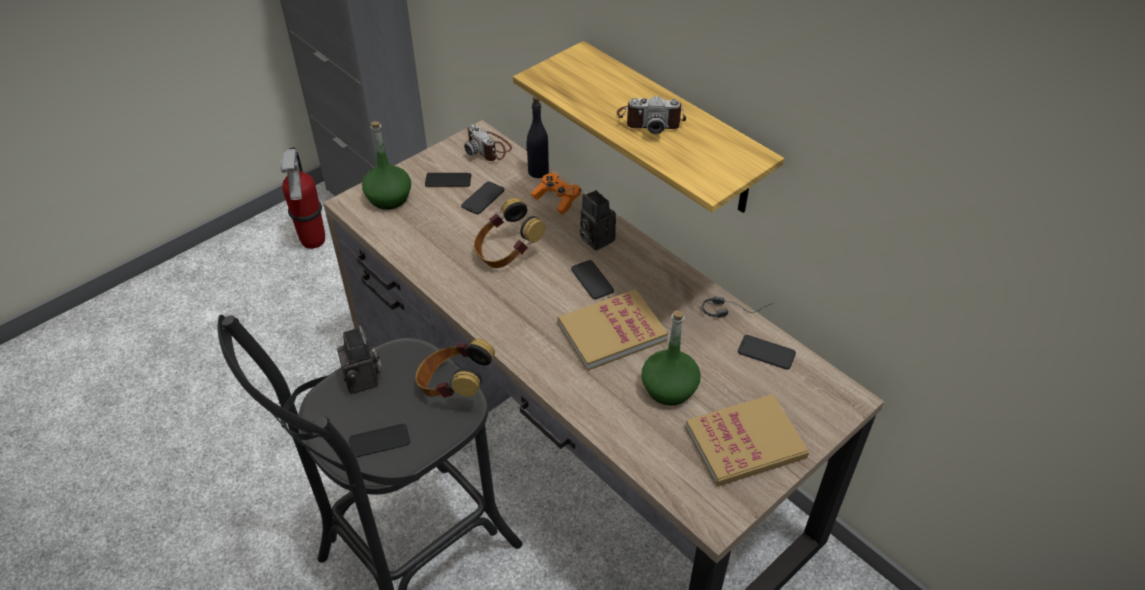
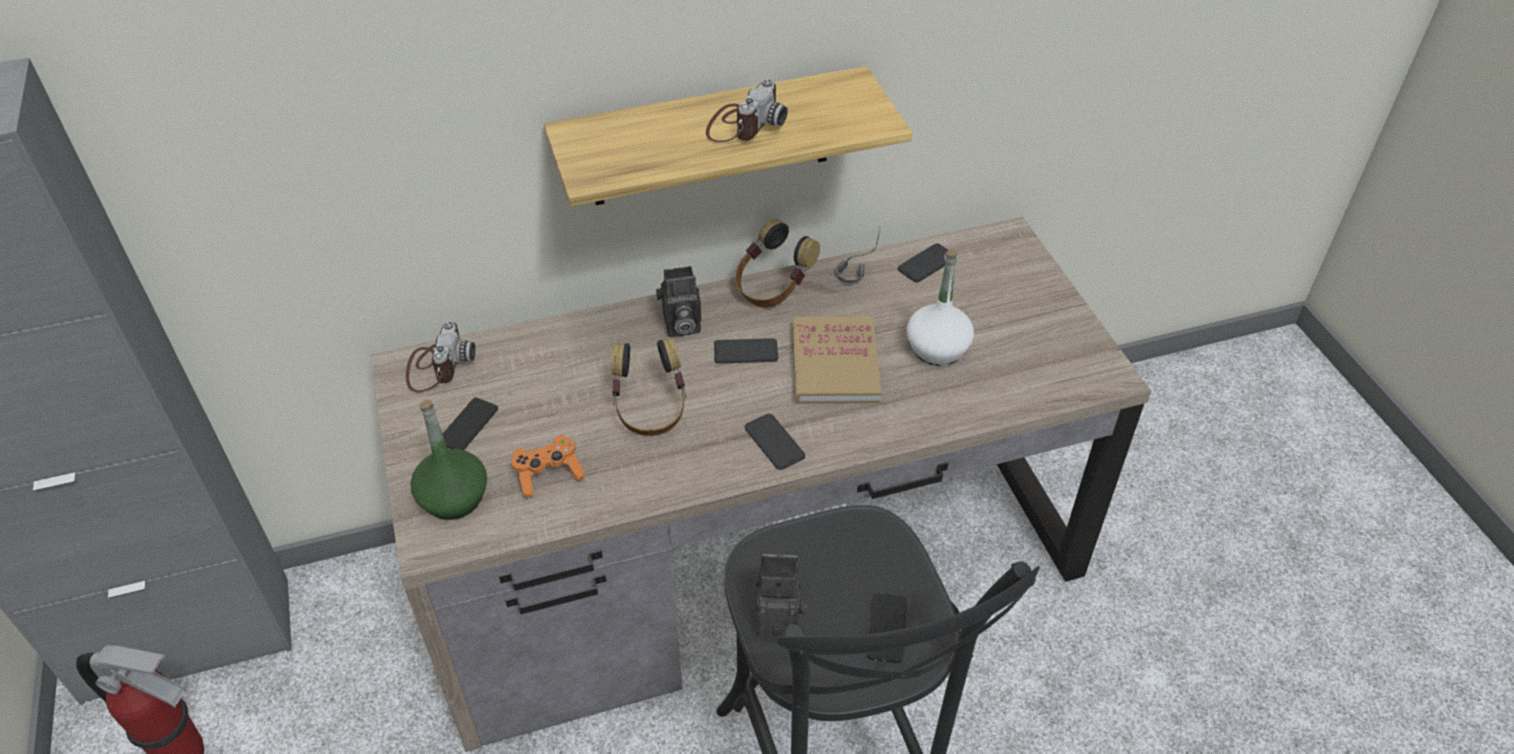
camera: 65 degrees left, 0 degrees up
headphones [416,339,495,398] -> headphones moved to [735,219,820,308]
phone [461,182,505,214] -> phone moved to [745,414,805,470]
camera [464,124,512,161] -> camera turned 75 degrees counterclockwise [406,322,476,392]
black bottle [526,97,549,178] -> none
orange game controller [531,173,581,214] -> orange game controller moved to [511,435,585,498]
green bottle [641,310,701,405] -> white bottle [907,250,974,366]
book [685,394,809,487] -> none

